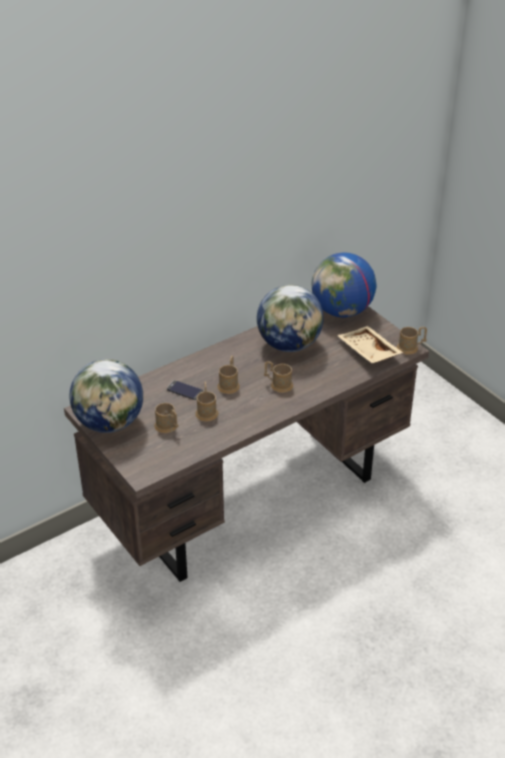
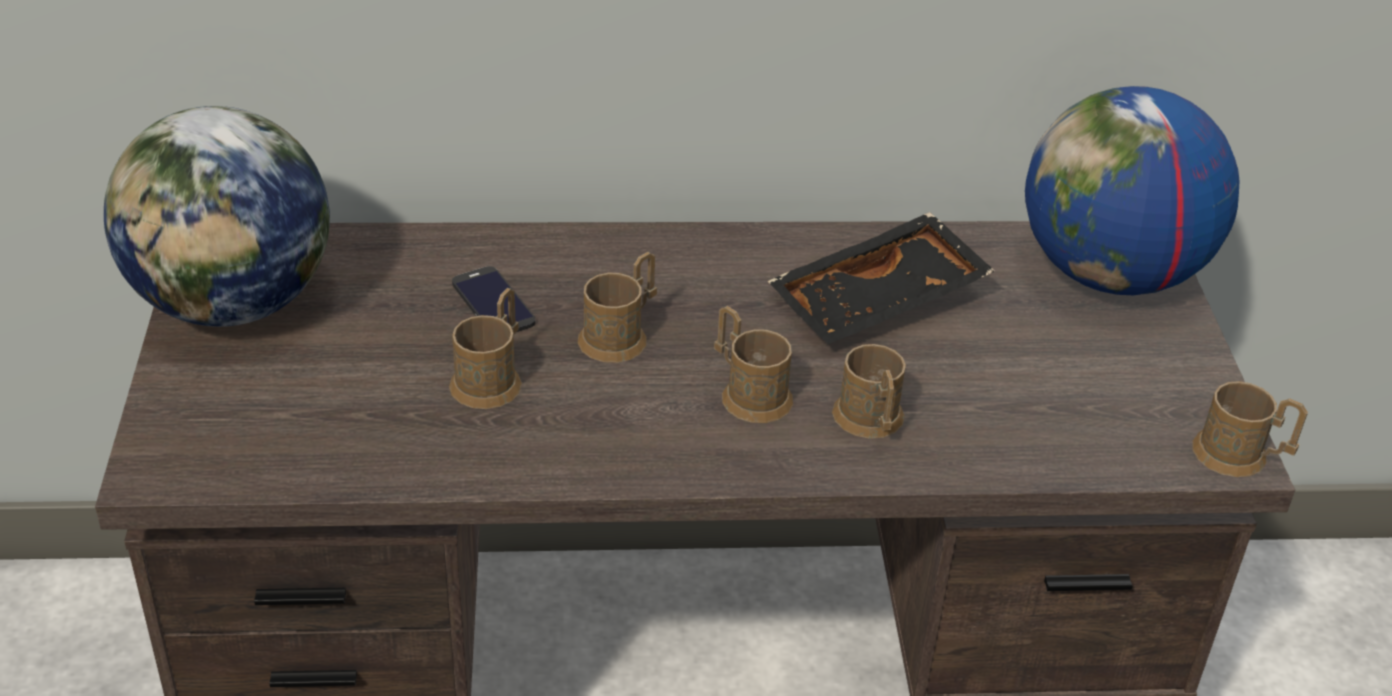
camera: 30 degrees right, 0 degrees up
brown mug [154,403,178,433] -> brown mug moved to [832,344,906,439]
globe [257,285,324,352] -> black tray [768,212,996,344]
beige tray [337,326,403,363] -> none

